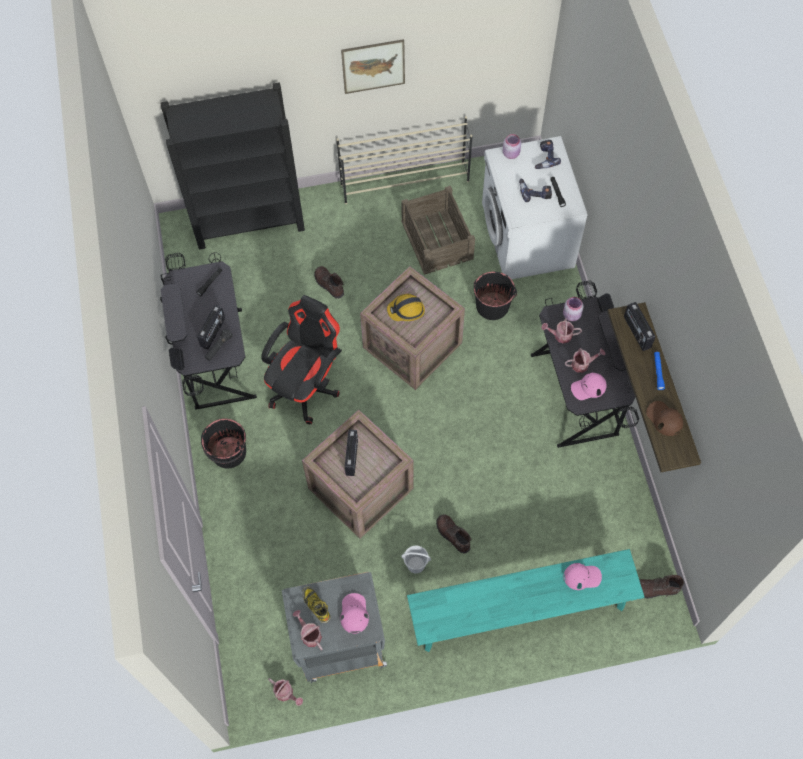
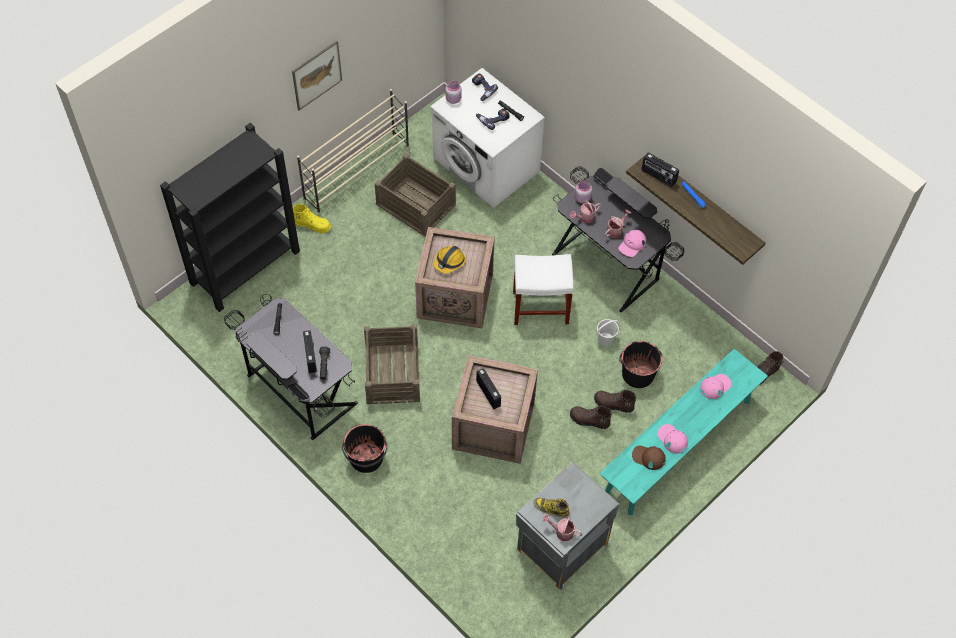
camera: 35 degrees left, 5 degrees down
black office chair [261,295,342,424] -> crate [364,324,420,404]
watering can [268,678,303,706] -> none
brown boot [314,266,344,299] -> brown boot moved to [594,390,636,413]
pink cap [340,593,369,634] -> pink cap moved to [657,424,688,453]
white bucket [401,546,431,574] -> white bucket moved to [596,319,619,346]
black bucket [473,272,517,320] -> black bucket moved to [619,341,663,388]
brown cap [646,401,683,436] -> brown cap moved to [632,446,666,470]
none -> yellow boot [293,204,331,233]
none -> white stool [513,254,574,325]

